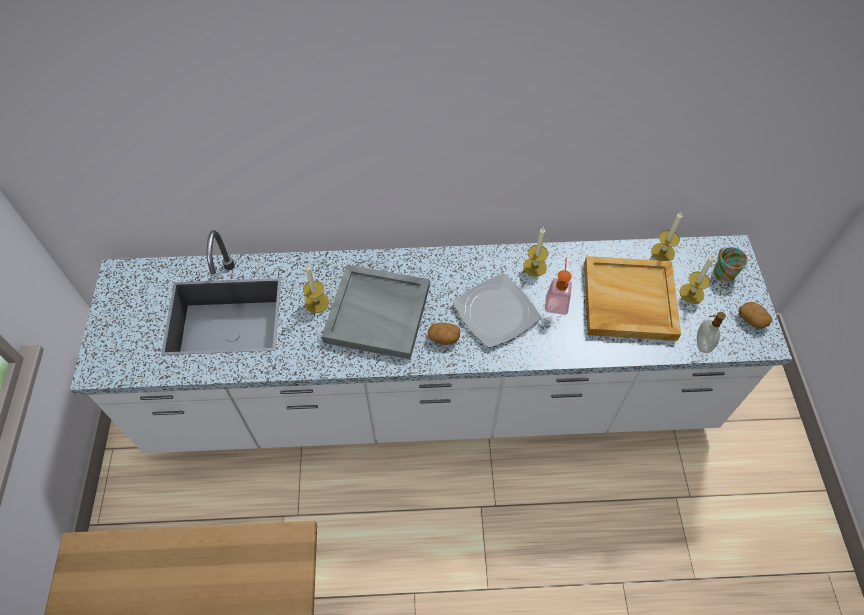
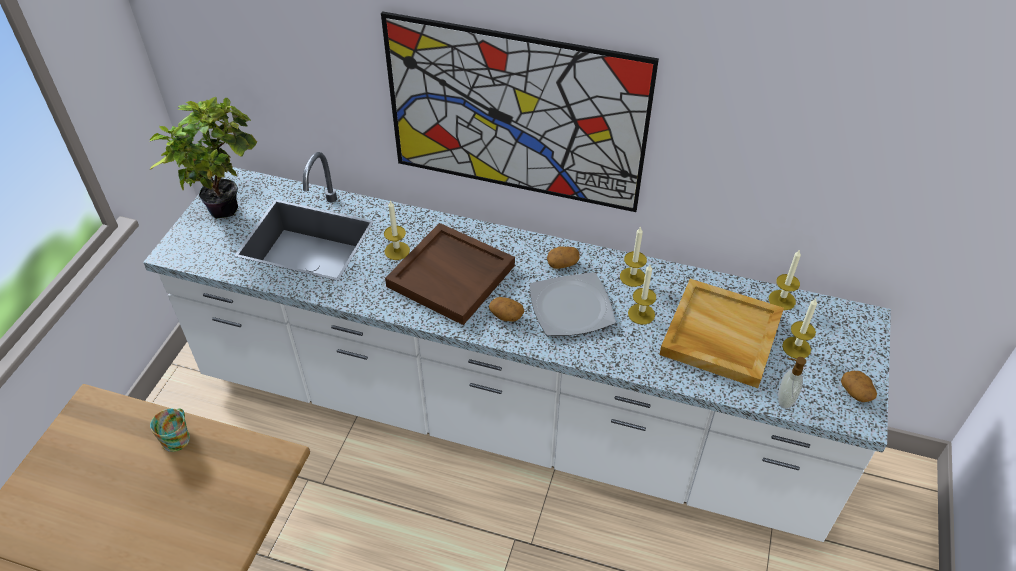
camera: 20 degrees right, 10 degrees down
grey tray [322,265,430,360] -> brown tray [385,223,515,325]
soap dispenser [545,257,572,315] -> candle [628,264,656,325]
mug [713,247,748,283] -> mug moved to [150,408,190,452]
none -> potted plant [149,97,257,219]
none -> picture [381,11,659,212]
none -> potato [547,246,580,269]

